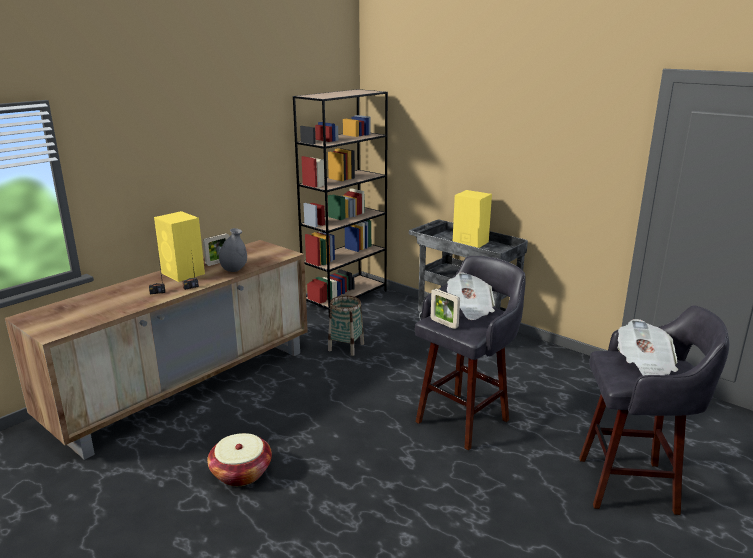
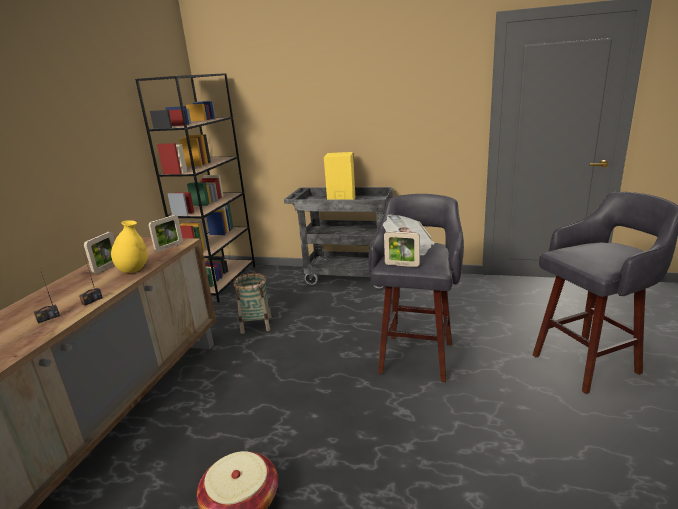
camera: 25 degrees left, 0 degrees up
yellow speaker [154,211,205,282] -> none
grey vase [219,228,247,272] -> yellow vase [111,220,148,273]
newspaper [618,319,678,376] -> none
none -> picture frame [149,215,183,252]

